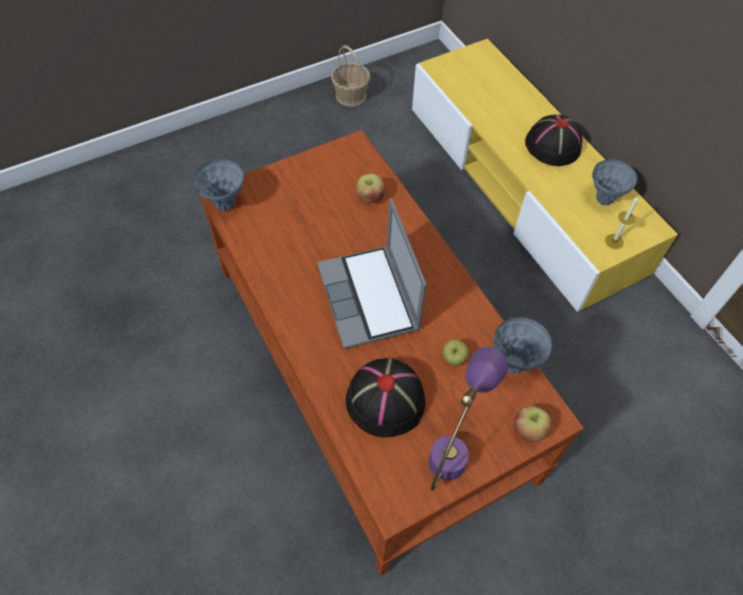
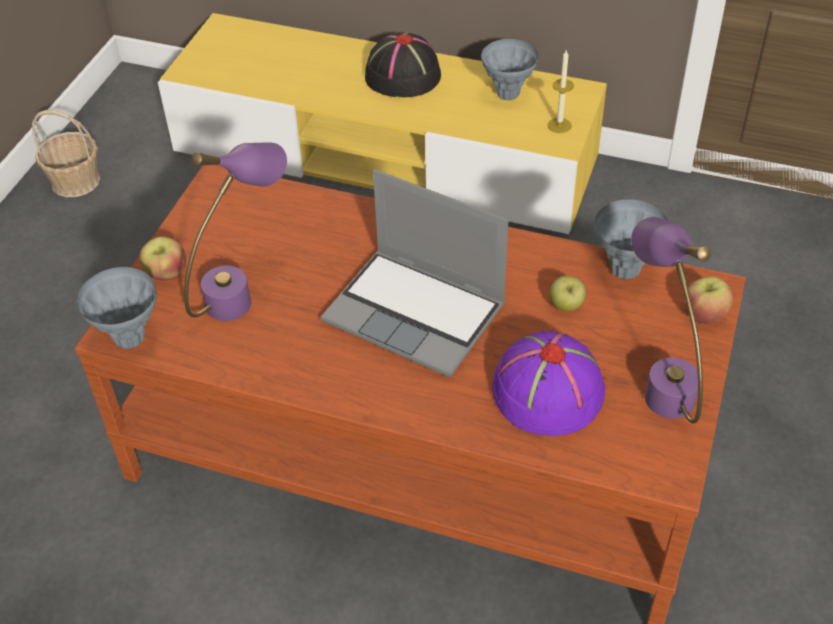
camera: 40 degrees left, 10 degrees down
black hat [346,358,425,438] -> purple hat [492,331,605,436]
apple [356,173,385,203] -> apple moved to [140,237,186,281]
none -> purple table lamp [184,143,287,321]

